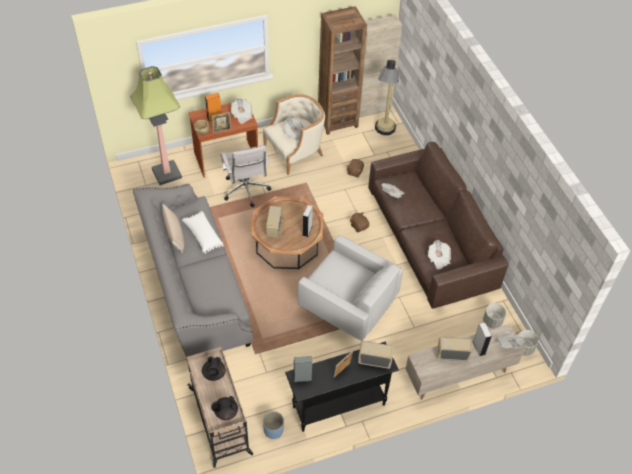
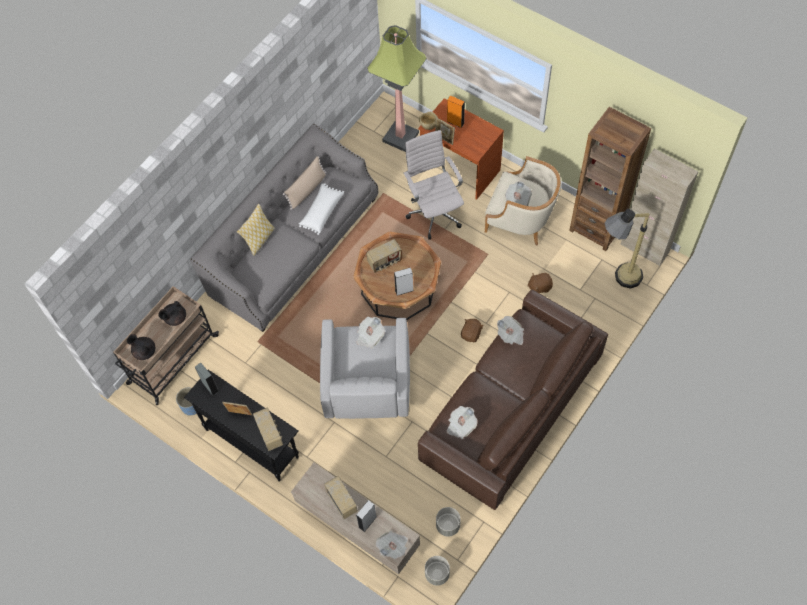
camera: 60 degrees right, 10 degrees up
white office chair [221,144,271,207] -> white office chair turned 120 degrees clockwise [403,130,464,240]
newspaper [231,98,253,124] -> newspaper moved to [356,317,385,349]
none -> pillow [237,204,275,256]

